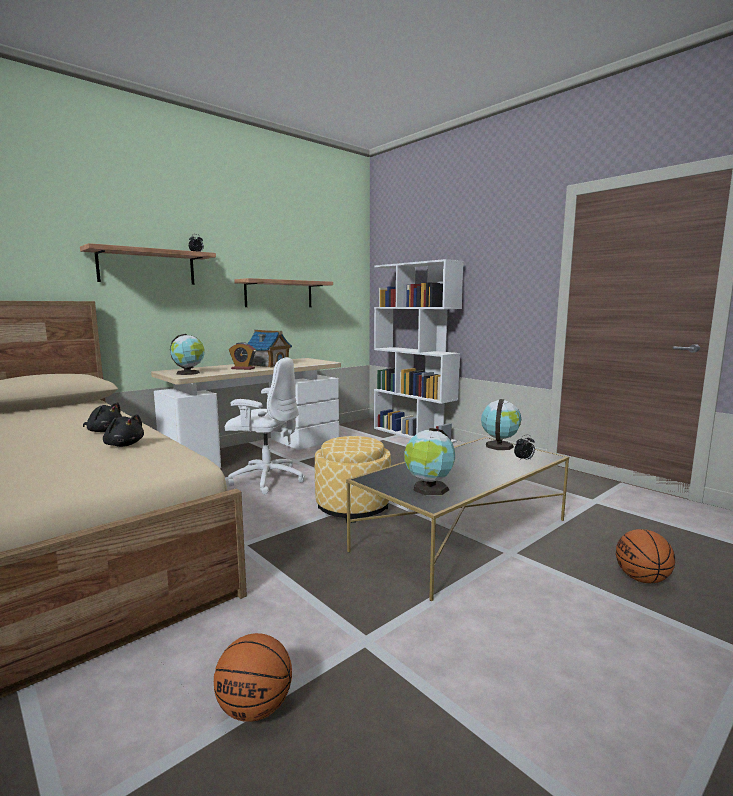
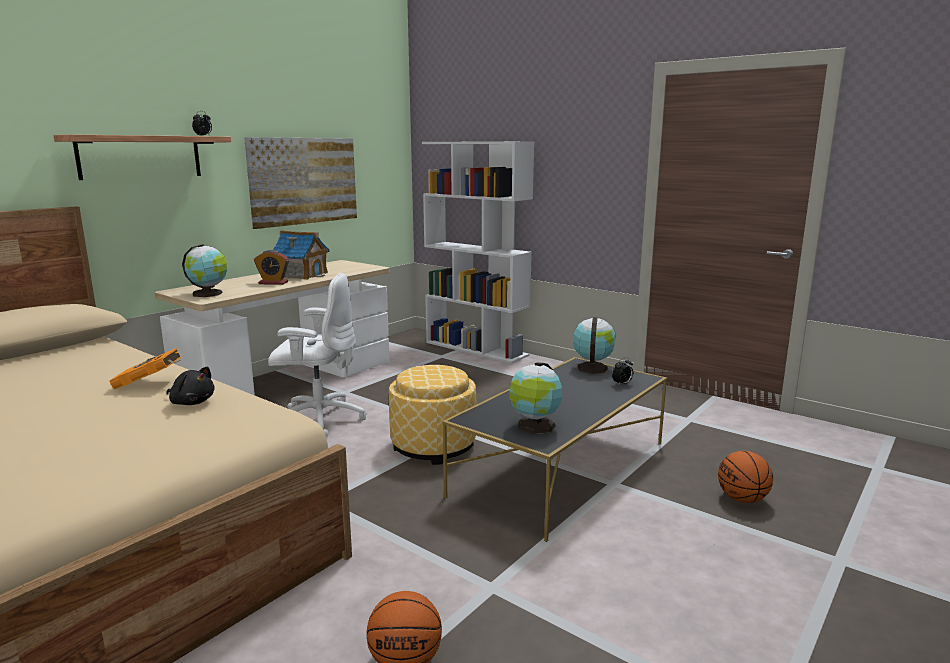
camera: 10 degrees left, 5 degrees up
black plush toy [83,403,122,432] -> orange book [110,348,181,390]
shelf [234,278,333,307] -> picture [244,137,357,229]

